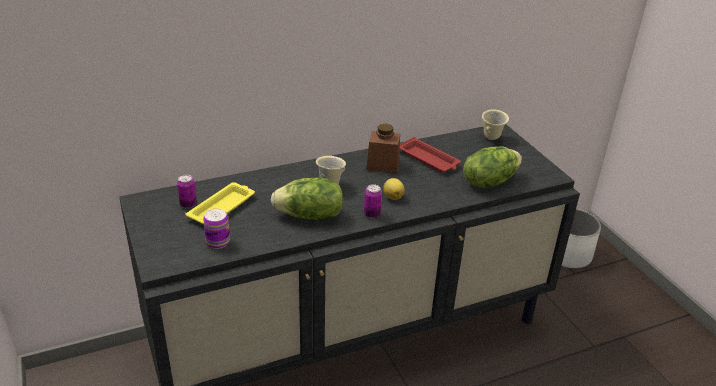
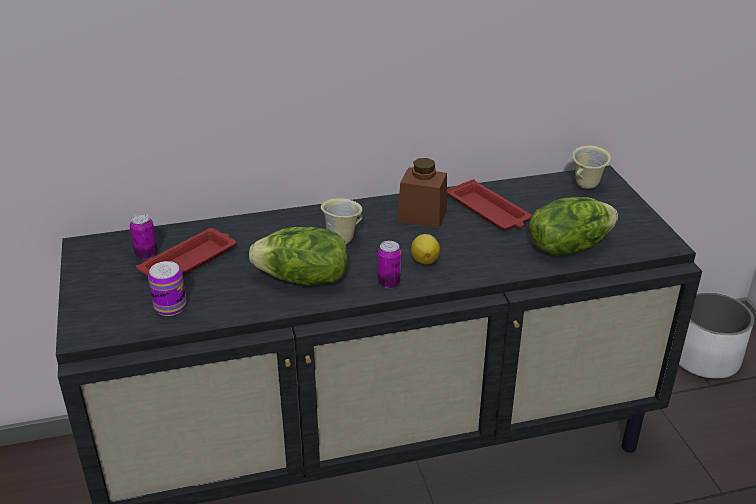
camera: 10 degrees right, 0 degrees up
yellow tray [185,182,255,224] -> red tray [136,228,236,276]

